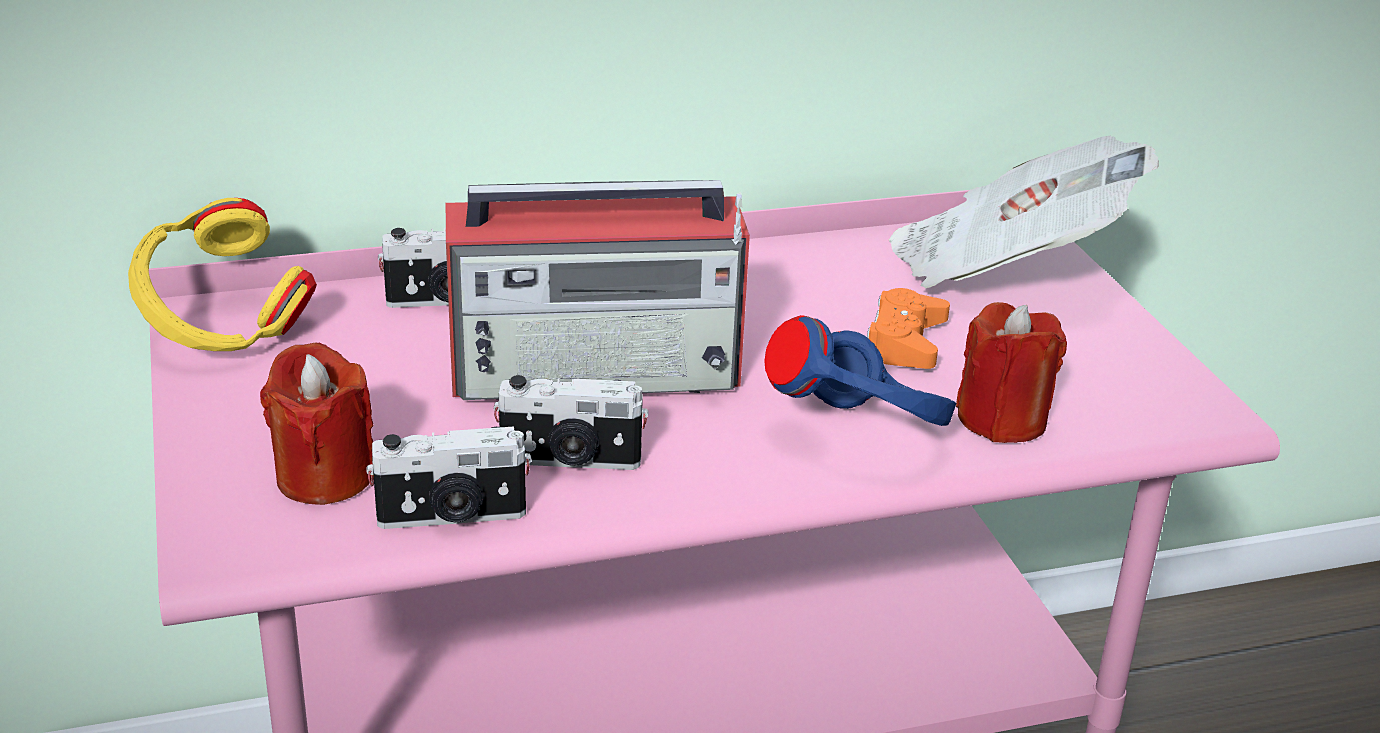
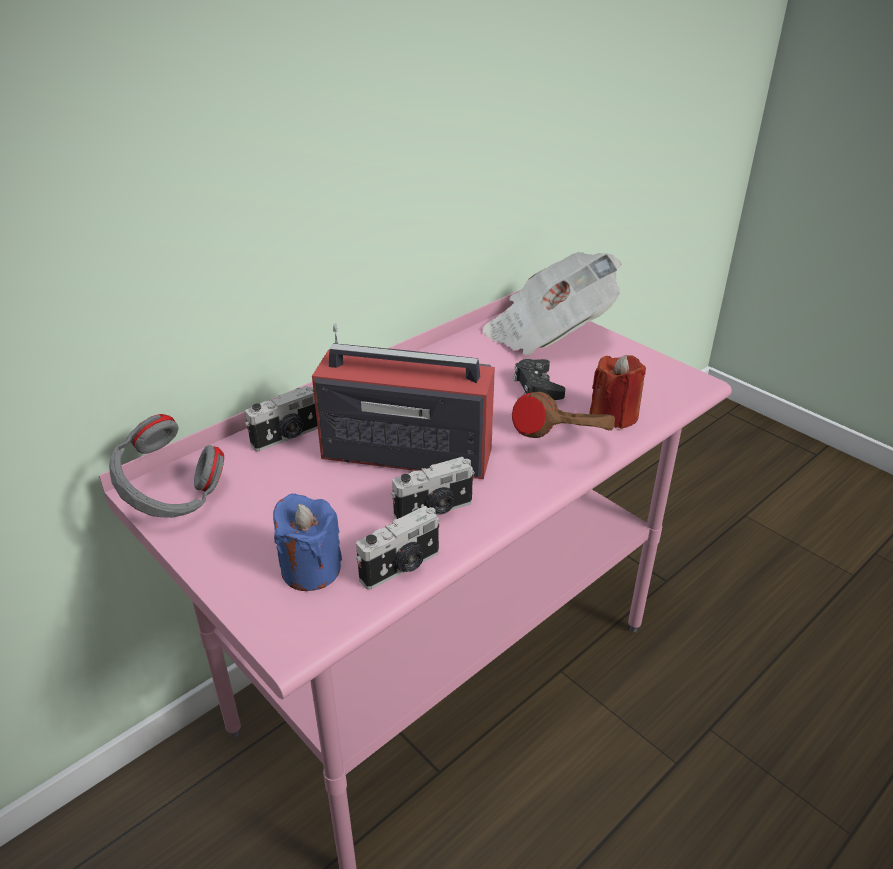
camera: 25 degrees left, 5 degrees up
yellow headphones [128,198,317,351] -> grey headphones [109,414,224,518]
red candle [260,342,374,505] -> blue candle [273,493,342,591]
radio [446,180,750,400] -> radio turned 135 degrees counterclockwise [312,323,495,479]
blue headphones [764,315,956,426] -> brown headphones [512,392,615,438]
orange game controller [867,288,950,369] -> black game controller [513,359,565,400]

